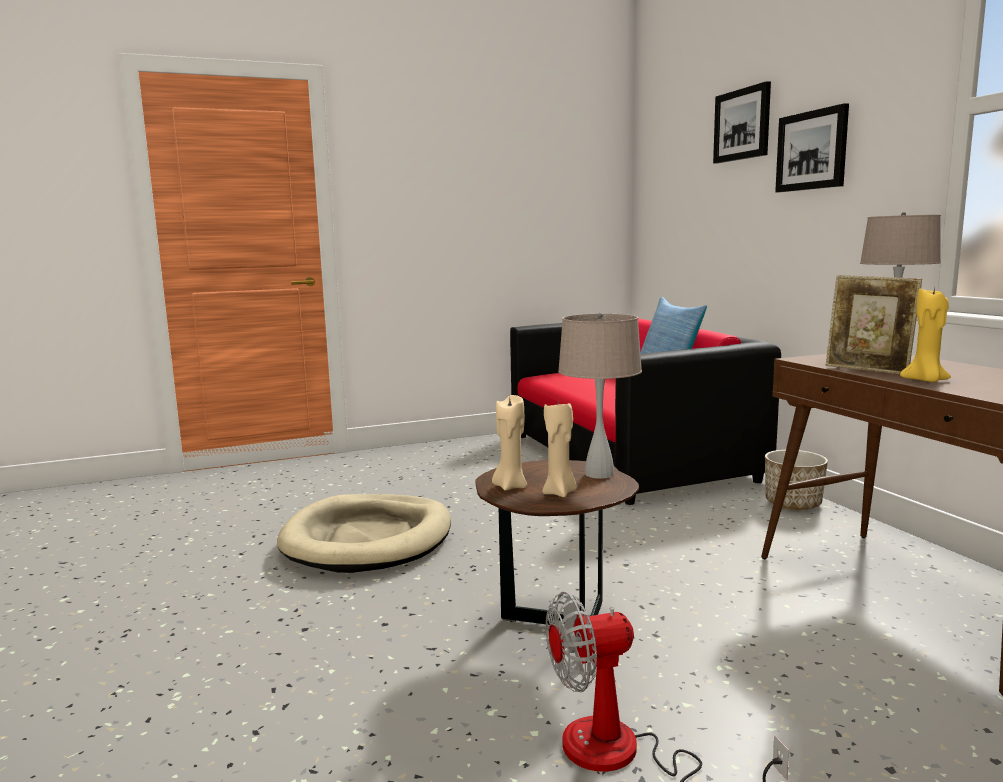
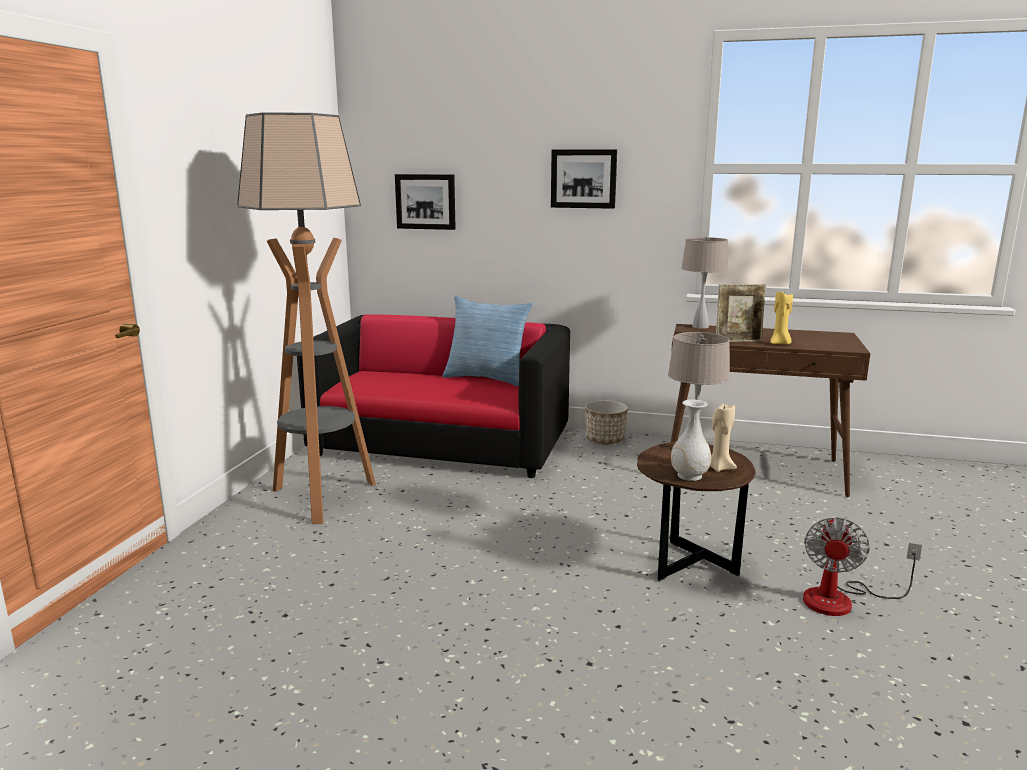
camera: 55 degrees left, 5 degrees up
beige dog bed [277,494,451,573] -> none
beige candle [492,395,527,491] -> white vase [671,399,711,481]
picture [713,81,771,163] -> picture moved to [395,174,456,230]
none -> floor lamp [237,112,376,524]

